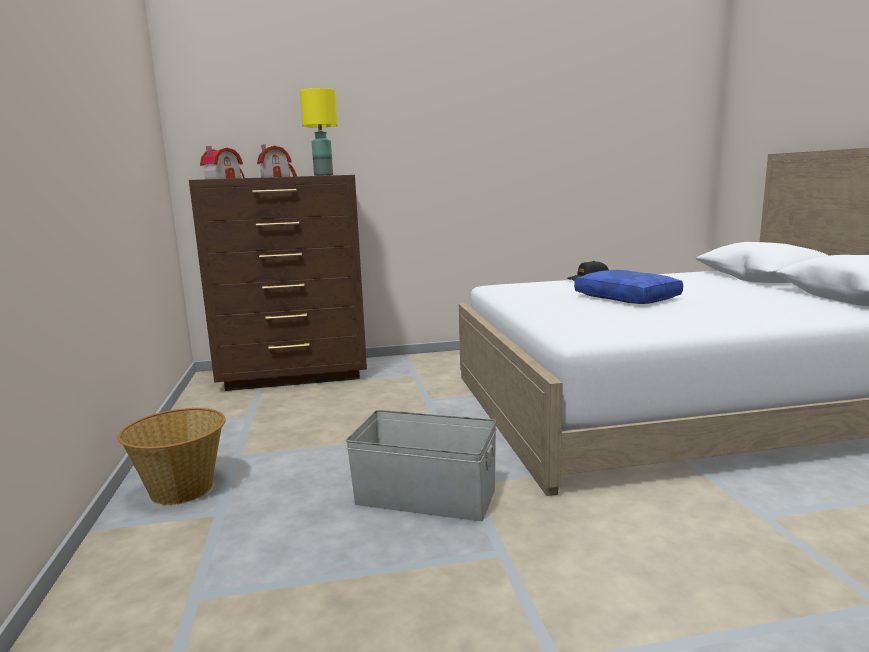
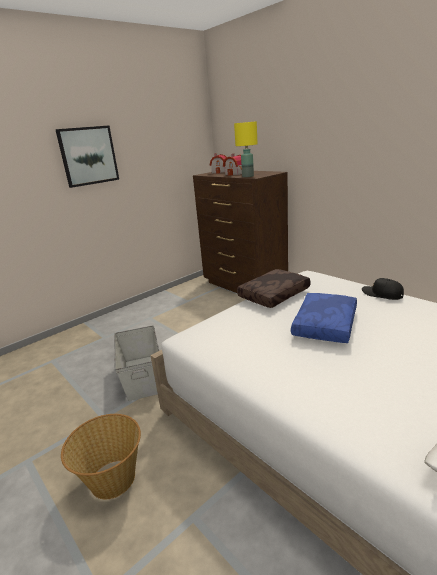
camera: 60 degrees right, 10 degrees up
basket [118,408,226,505] -> basket moved to [61,414,141,499]
none -> picture [55,126,119,188]
none -> brown pillow [237,269,310,308]

